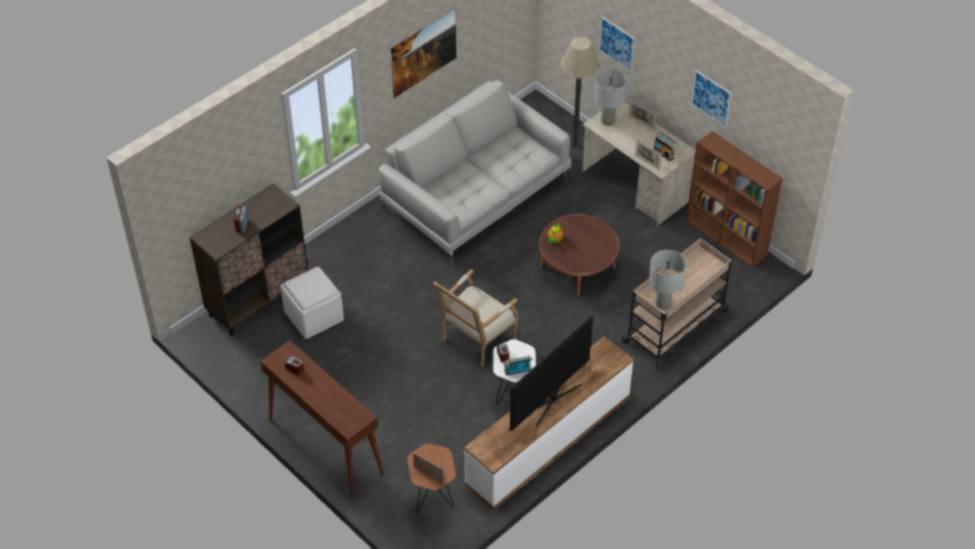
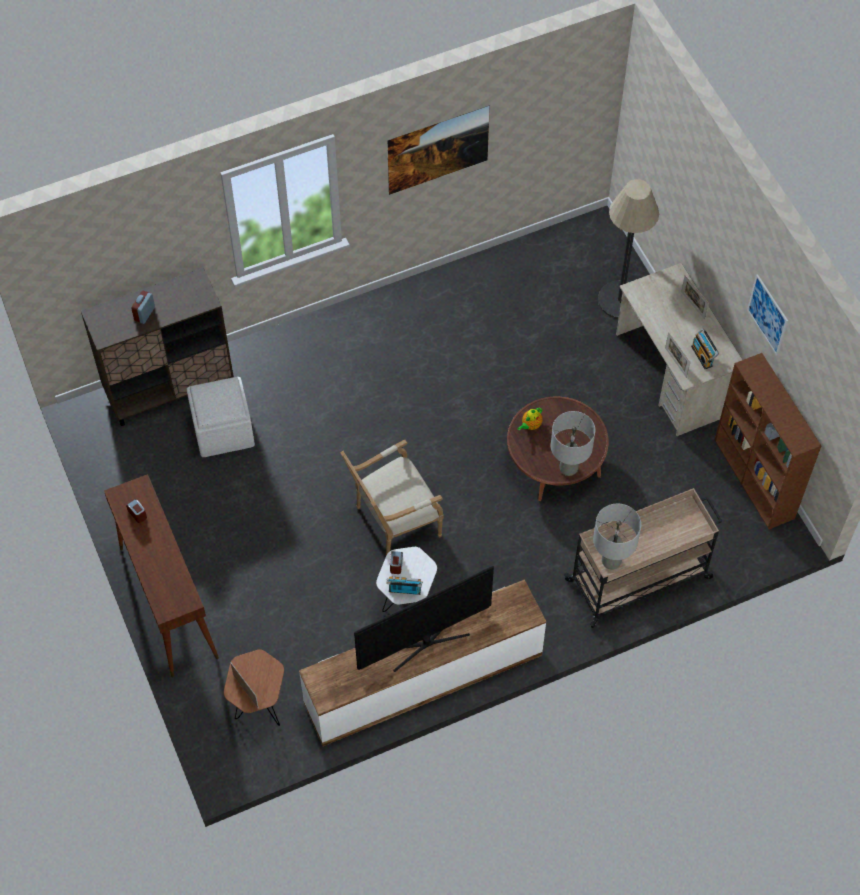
camera: 20 degrees right, 10 degrees up
grey sofa [379,80,572,267] -> none
grey table lamp [594,68,627,126] -> grey table lamp moved to [551,411,595,476]
picture [599,17,635,72] -> none

